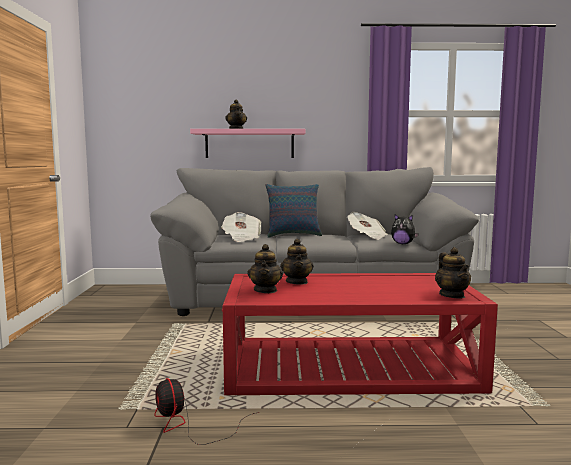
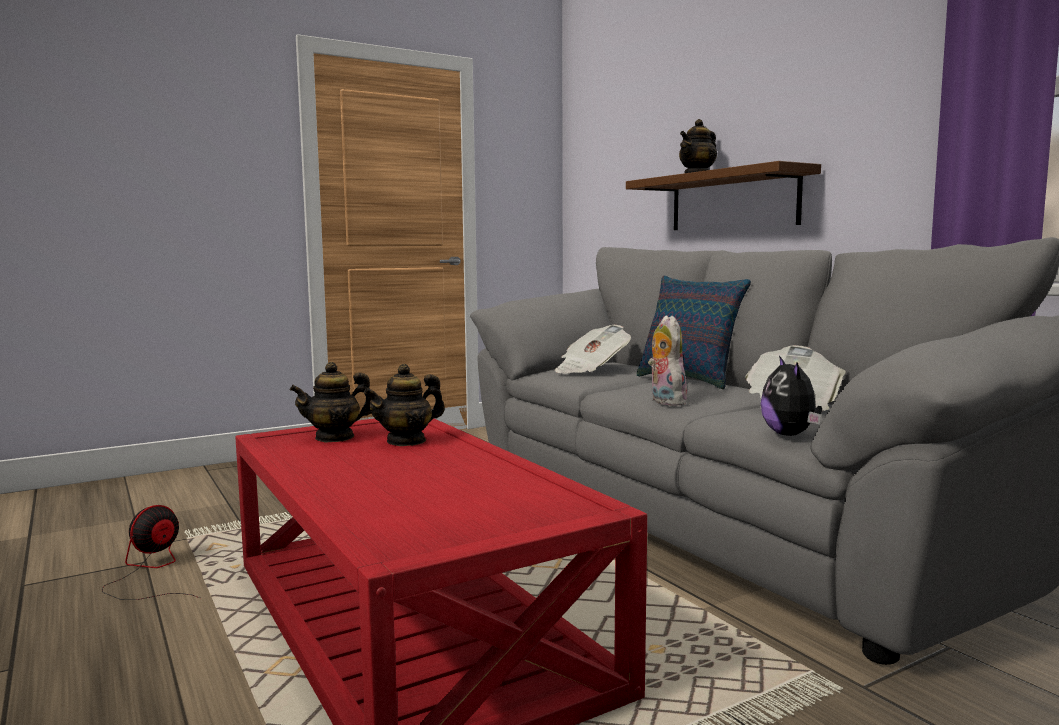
camera: 60 degrees right, 0 degrees up
pink shelf [190,129,306,158] -> brown shelf [626,161,821,230]
teapot [435,247,471,298] -> none
none -> plush toy [648,315,687,406]

